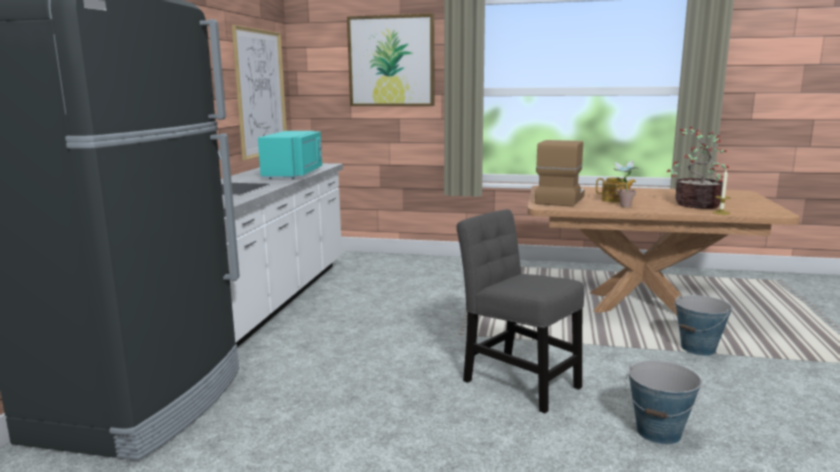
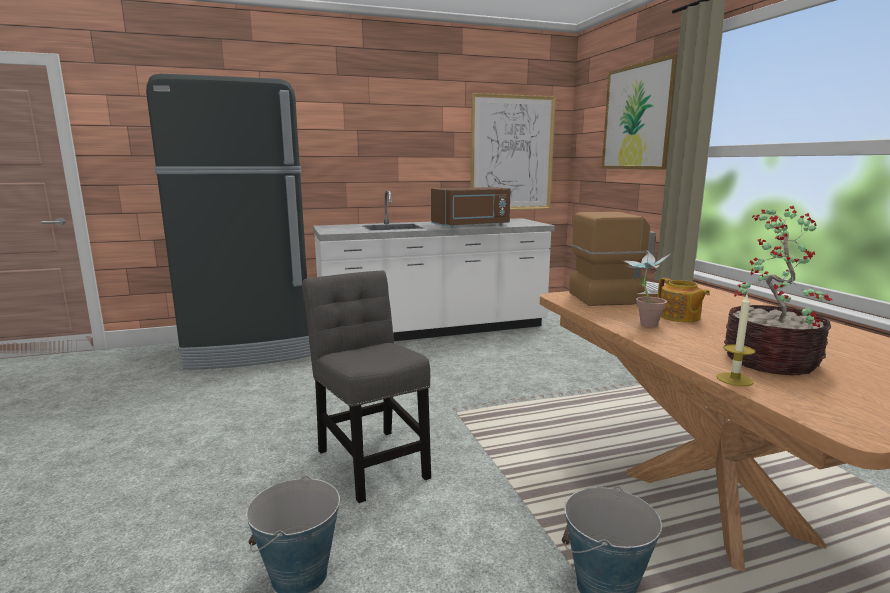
camera: 60 degrees right, 0 degrees up
turquoise microwave [258,131,322,179] -> brown microwave [431,187,511,228]
grey chair [456,209,584,413] -> grey chair turned 45 degrees counterclockwise [302,271,431,503]

